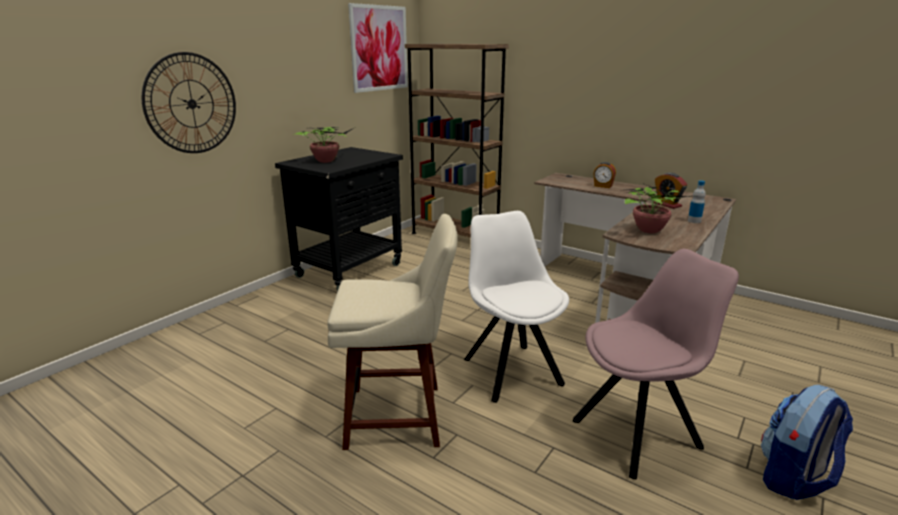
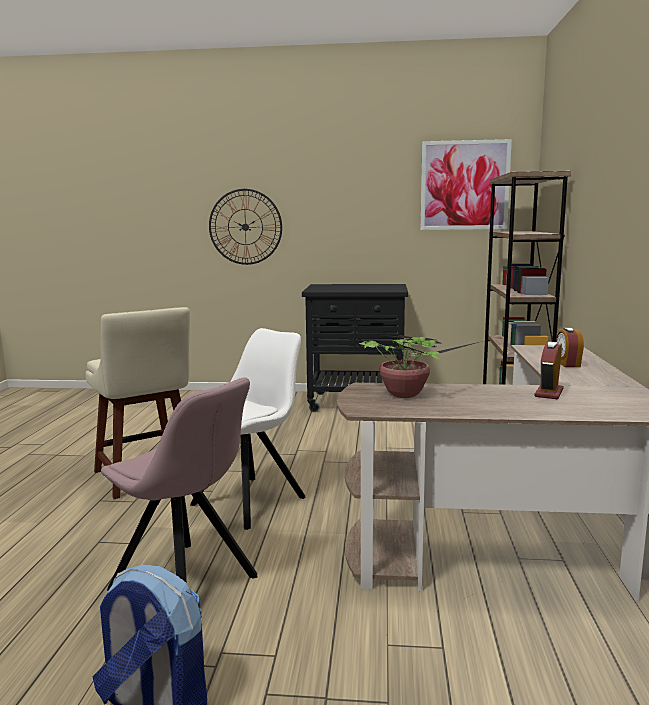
camera: 60 degrees right, 10 degrees down
potted plant [293,127,354,163] -> none
bottle [688,180,706,223] -> none

